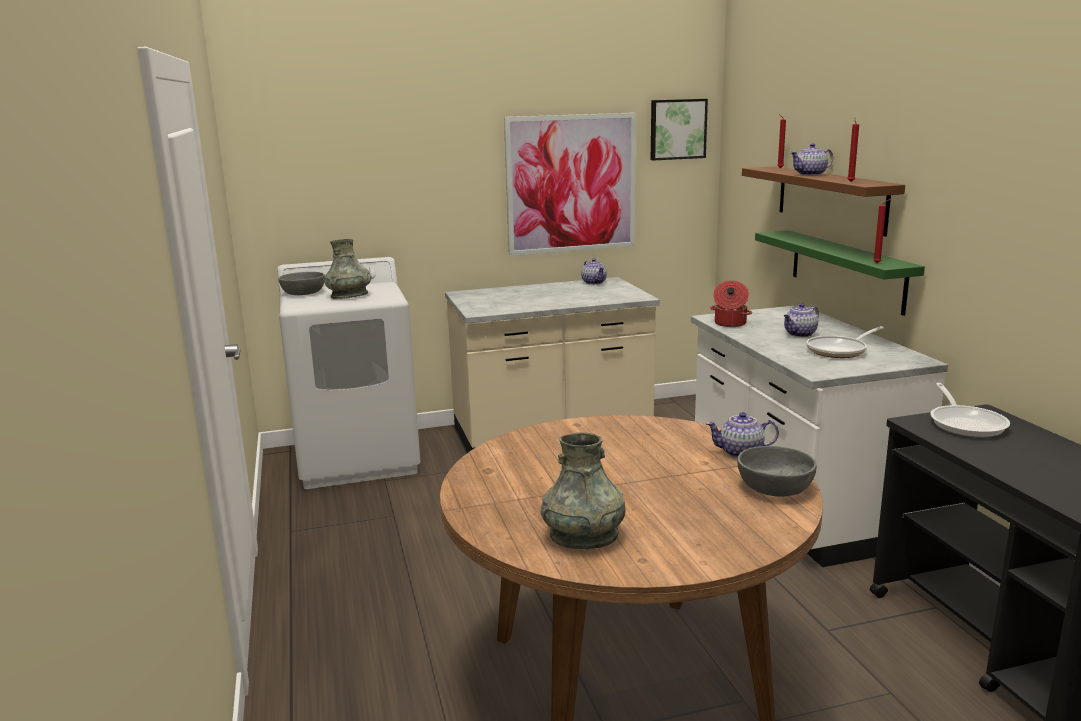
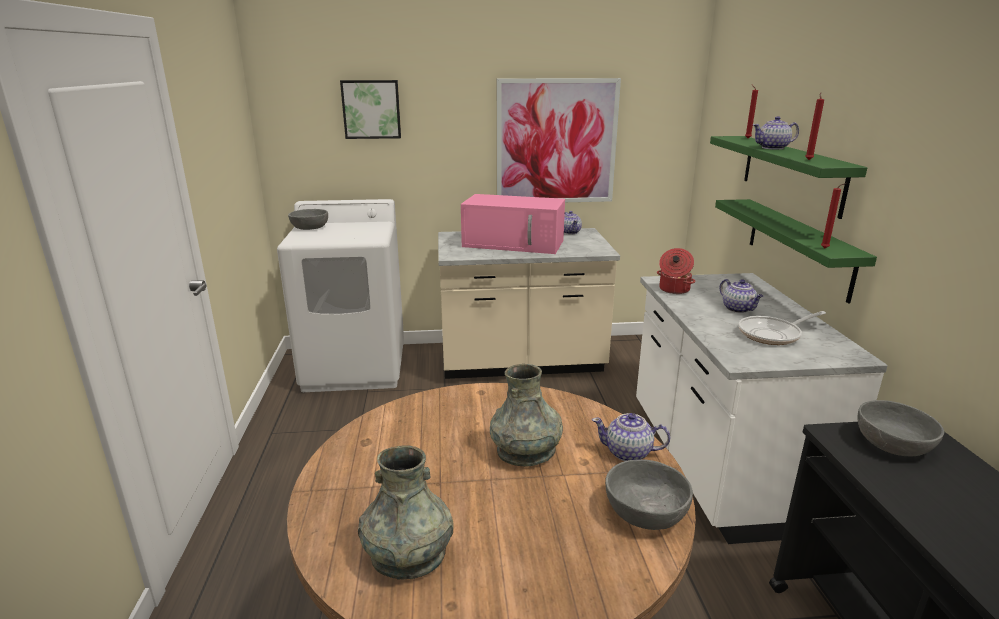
camera: 10 degrees right, 5 degrees up
grey vase [324,239,371,299] -> grey vase moved to [490,364,563,467]
picture [651,99,708,161] -> picture moved to [340,80,401,139]
brown shelf [742,166,905,236] -> green shelf [710,136,867,219]
teapot [784,303,819,337] -> teapot turned 90 degrees counterclockwise [720,279,763,313]
frying pan [930,383,1010,438] -> grey bowl [858,400,944,456]
none -> pink microwave [461,194,565,254]

